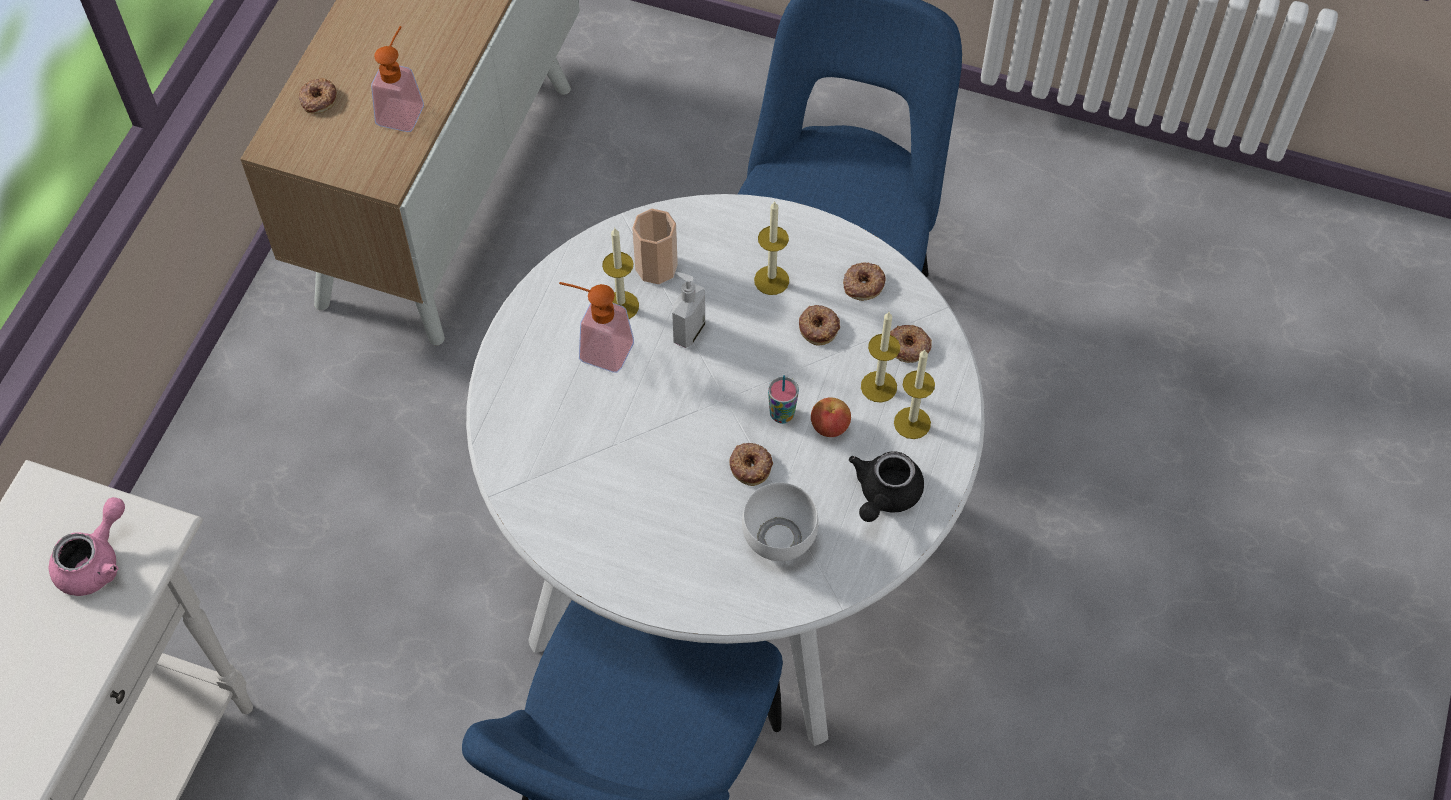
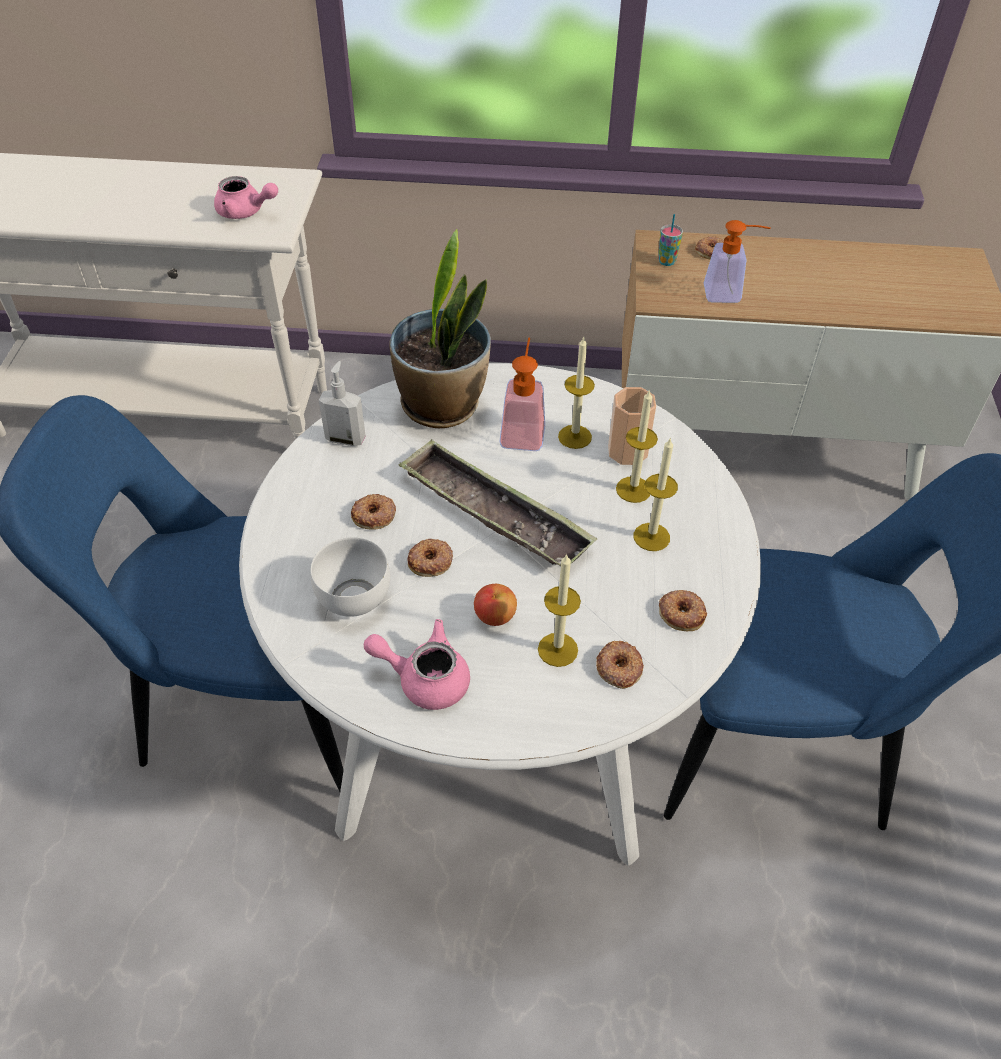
camera: 75 degrees right, 10 degrees down
soap dispenser [672,272,705,348] -> soap dispenser moved to [319,361,366,446]
cup [768,375,799,424] -> cup moved to [658,214,683,266]
donut [799,305,840,346] -> donut moved to [351,494,396,530]
black teapot [849,451,924,522] -> pink teapot [364,619,470,710]
candle [894,349,935,439] -> candle moved to [616,389,658,503]
none -> potted plant [389,229,491,428]
none -> tray [398,439,597,567]

